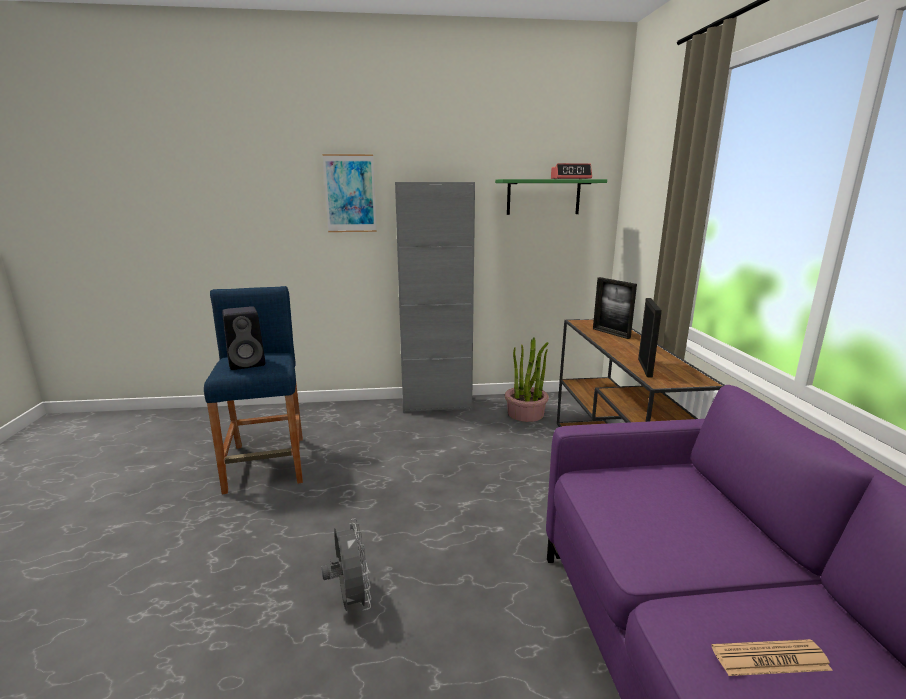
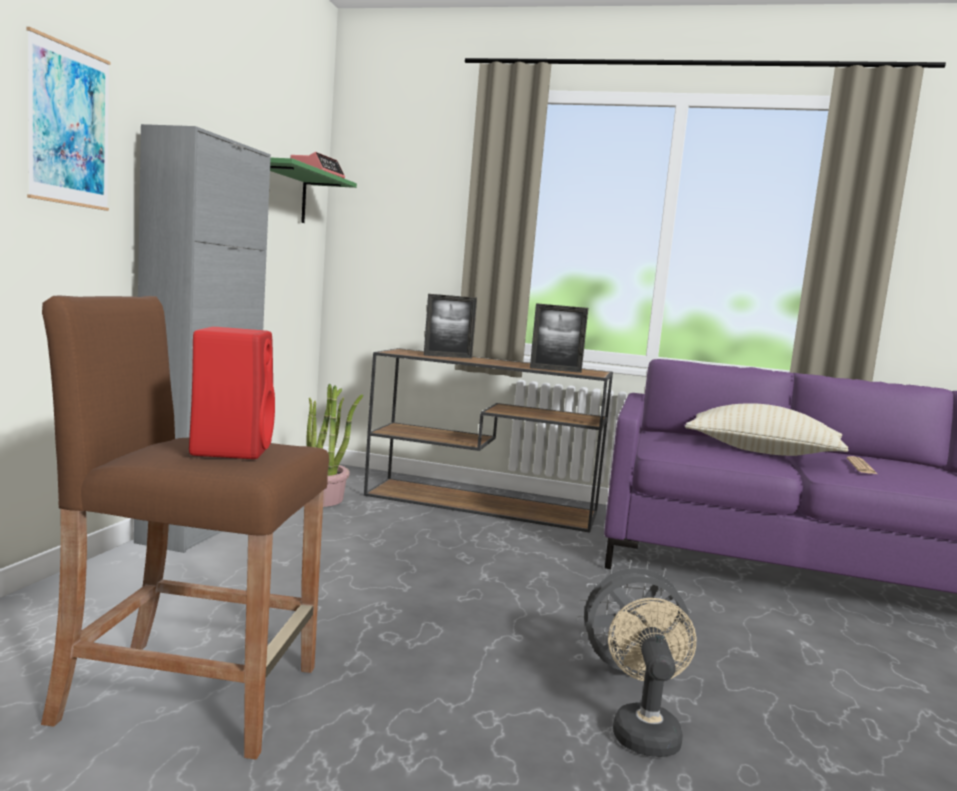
camera: 70 degrees left, 10 degrees down
blue stool [204,286,303,494] -> brown stool [41,296,329,759]
black speaker [222,306,266,370] -> red speaker [189,327,275,459]
picture frame [638,298,662,378] -> picture frame turned 150 degrees clockwise [530,303,588,373]
none -> beige fan [608,598,696,757]
none -> beige pillow [685,403,849,456]

